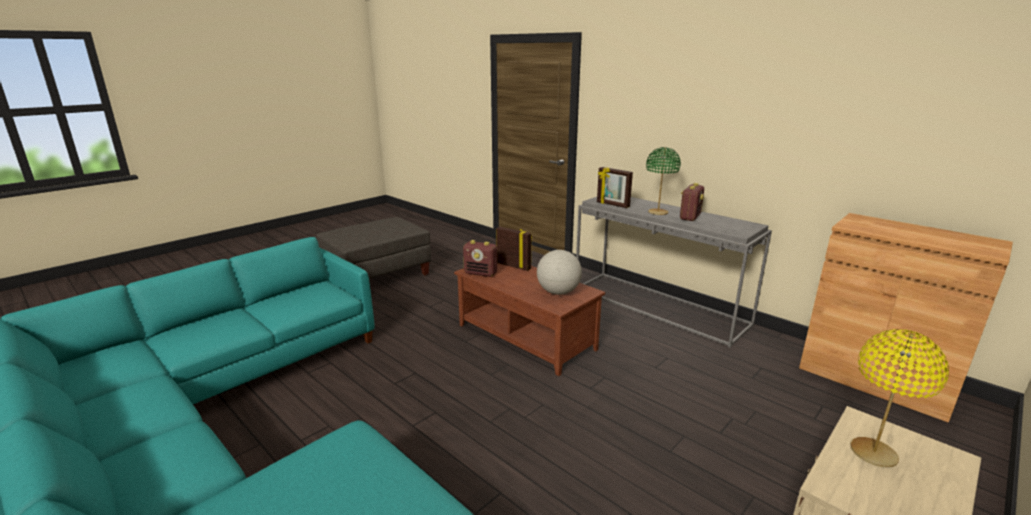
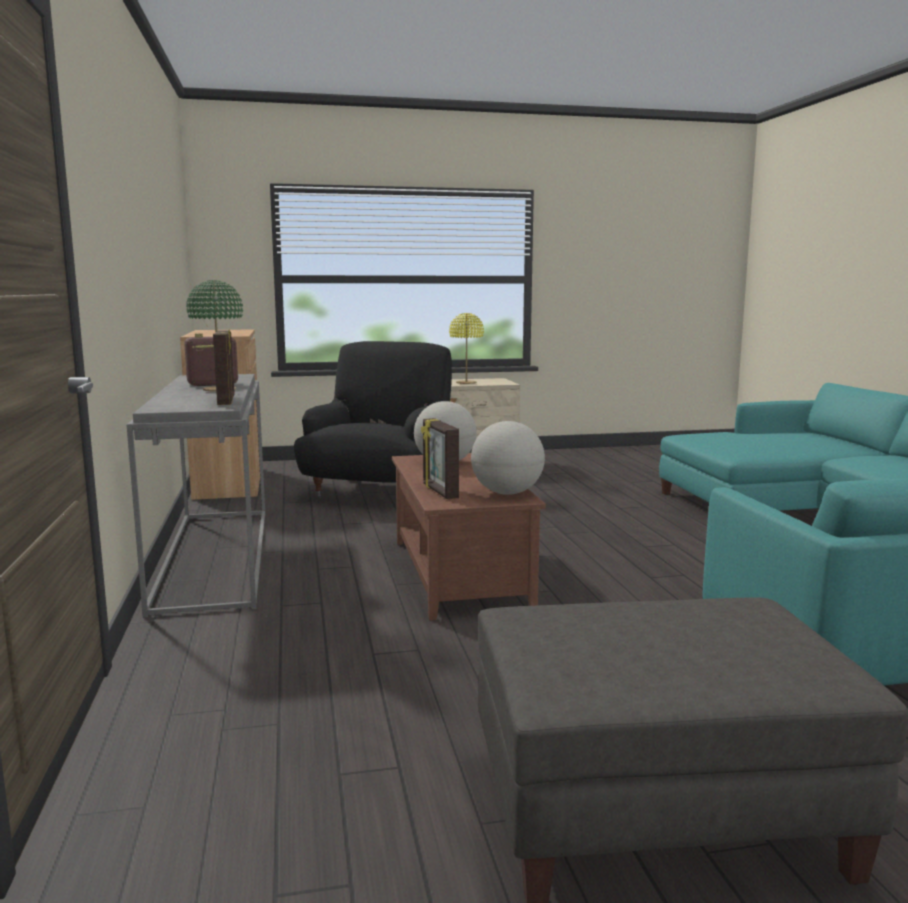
camera: 145 degrees left, 10 degrees down
radio [463,240,497,277] -> globe [471,421,545,495]
none -> black armchair [294,341,452,498]

